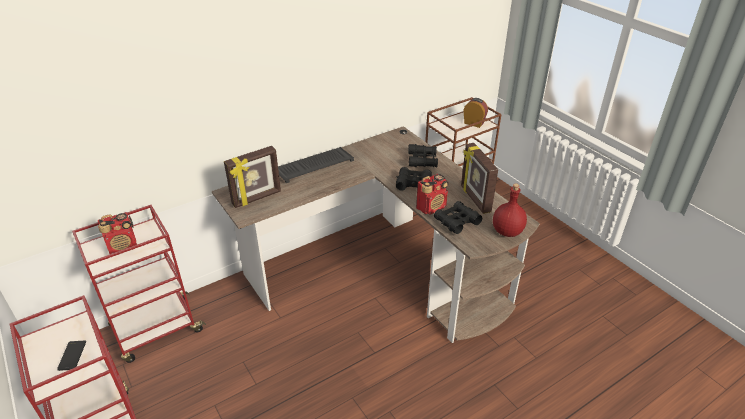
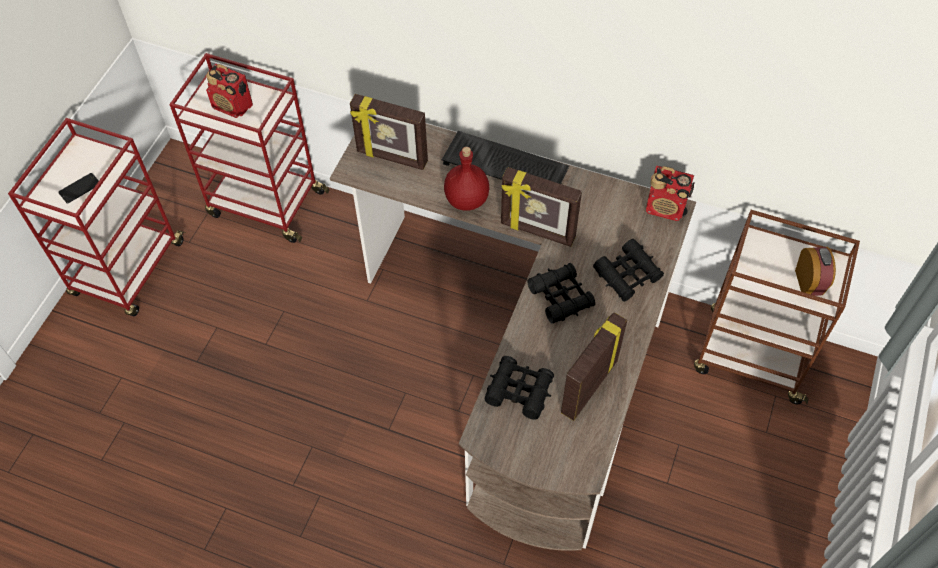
camera: 55 degrees right, 20 degrees up
radio [416,174,448,215] -> radio moved to [646,166,695,221]
red bottle [493,183,527,237] -> red bottle moved to [444,147,489,211]
none -> picture frame [501,167,582,247]

